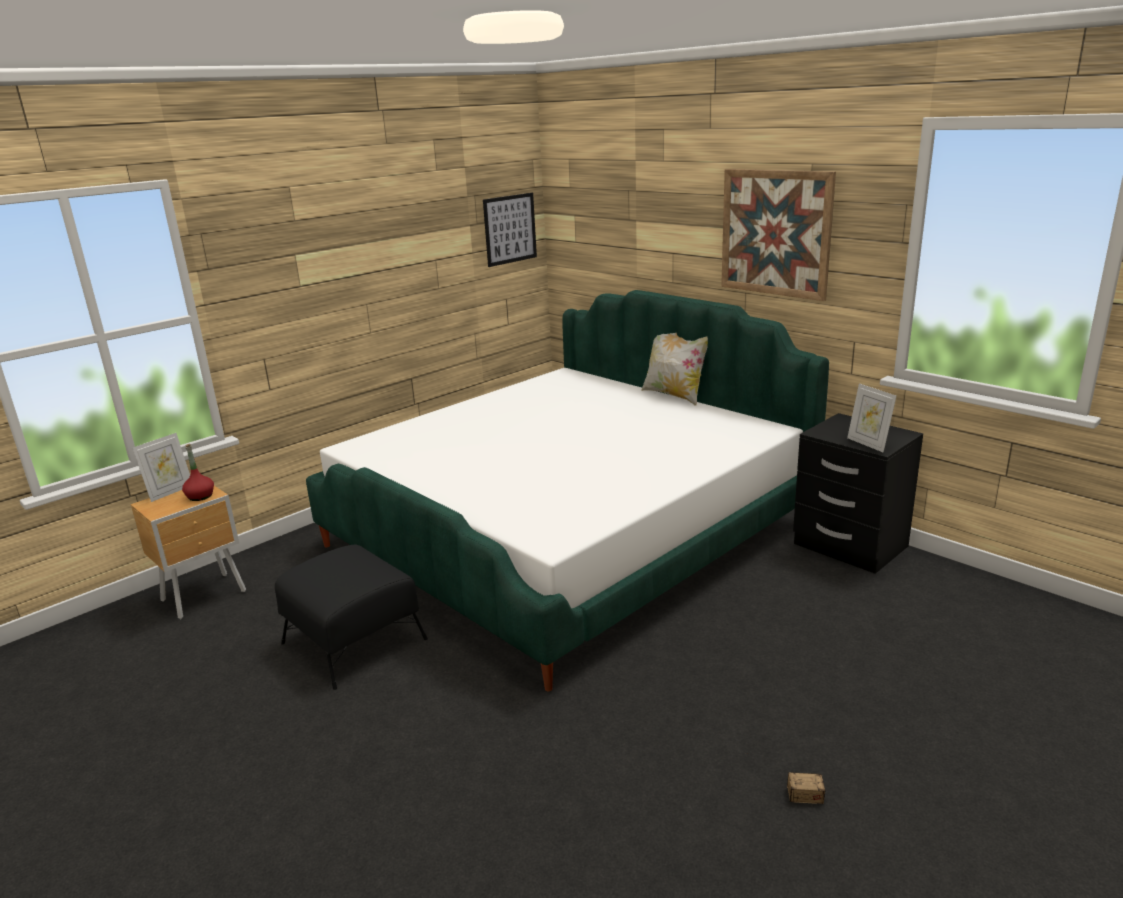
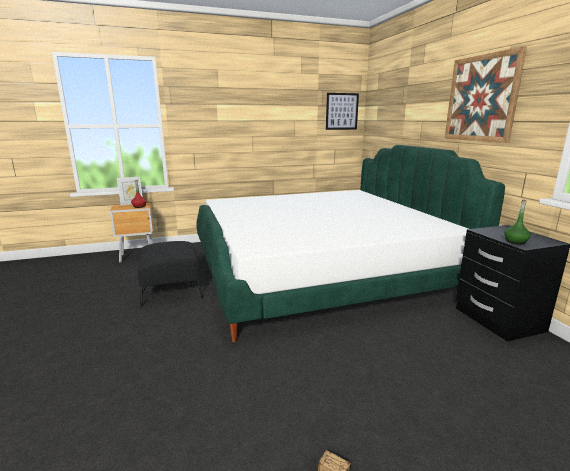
camera: 25 degrees right, 5 degrees down
pillow [641,333,708,406] -> none
picture frame [847,384,896,453] -> green bottle [504,199,531,244]

